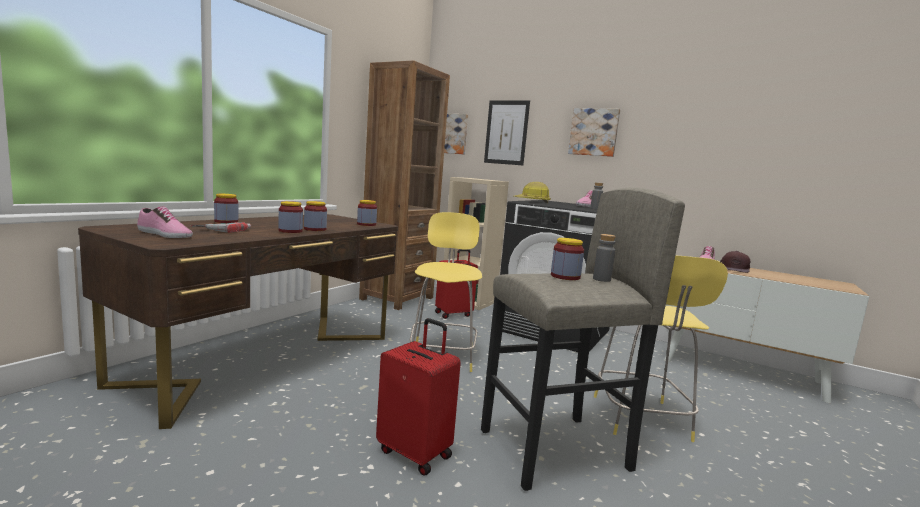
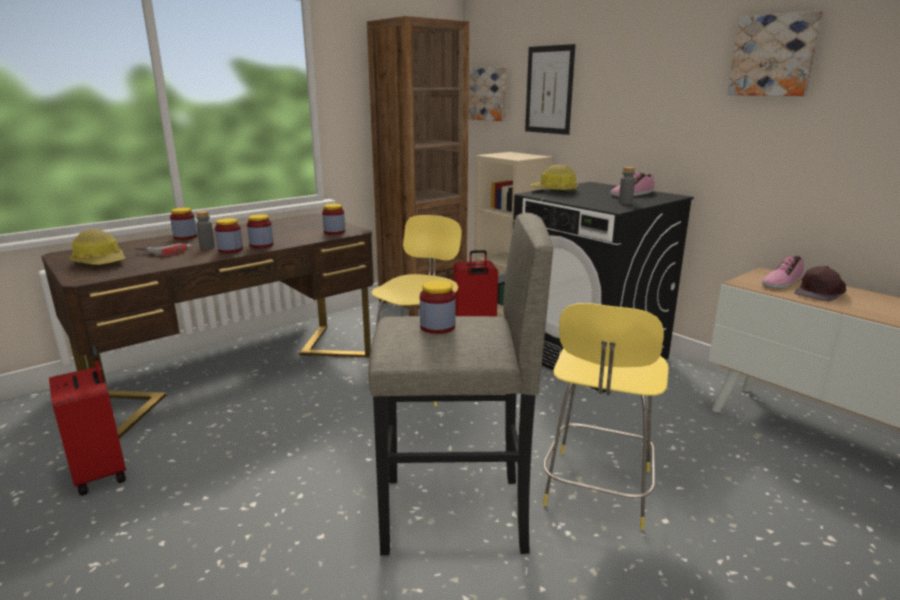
camera: 20 degrees right, 10 degrees up
shoe [137,207,193,238] -> hard hat [69,229,126,265]
red suitcase [376,318,461,476] -> red suitcase moved to [49,346,126,496]
picture [568,108,620,157] -> picture moved to [727,11,823,96]
grey bottle [593,234,616,282] -> grey bottle moved to [196,211,215,249]

